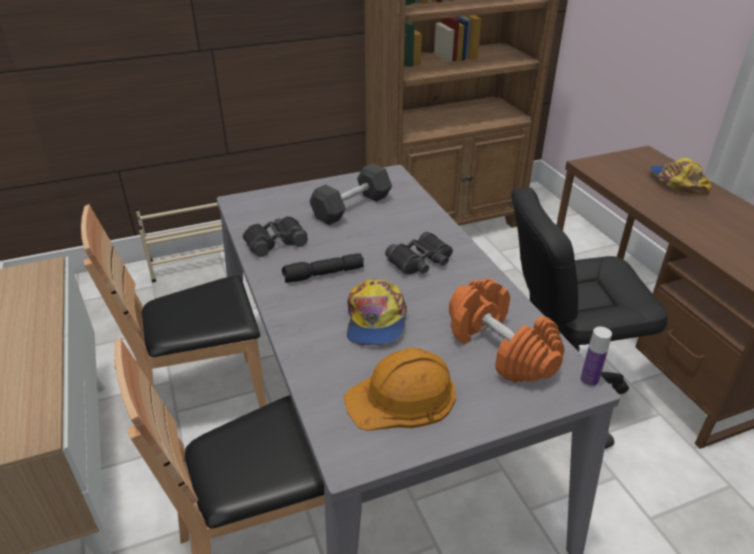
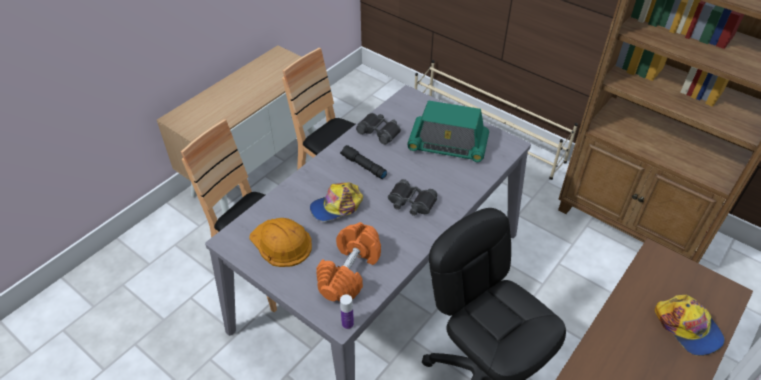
camera: 60 degrees right, 10 degrees up
black dumbbell [309,163,392,225] -> radio [407,101,489,162]
cap [650,158,711,195] -> cap turned 105 degrees clockwise [655,295,725,356]

